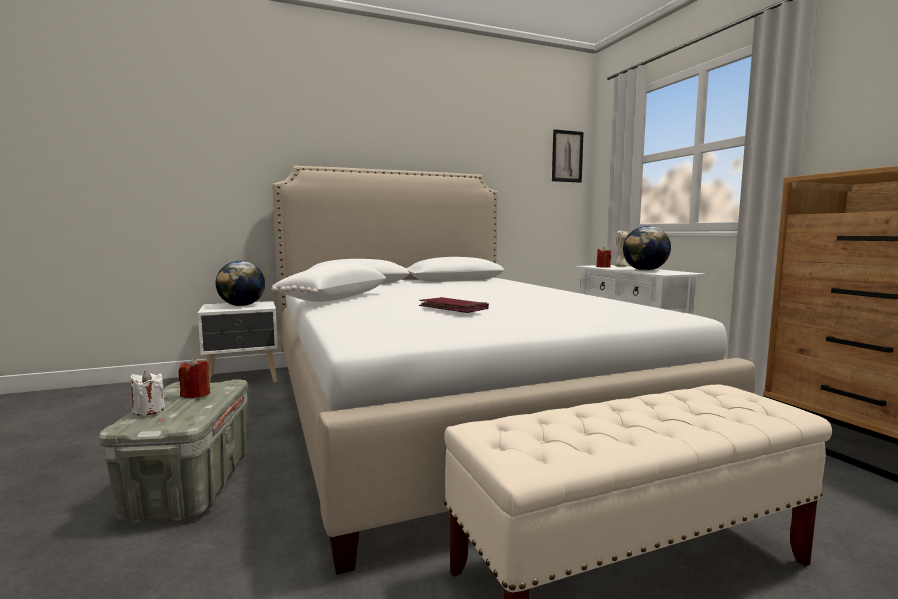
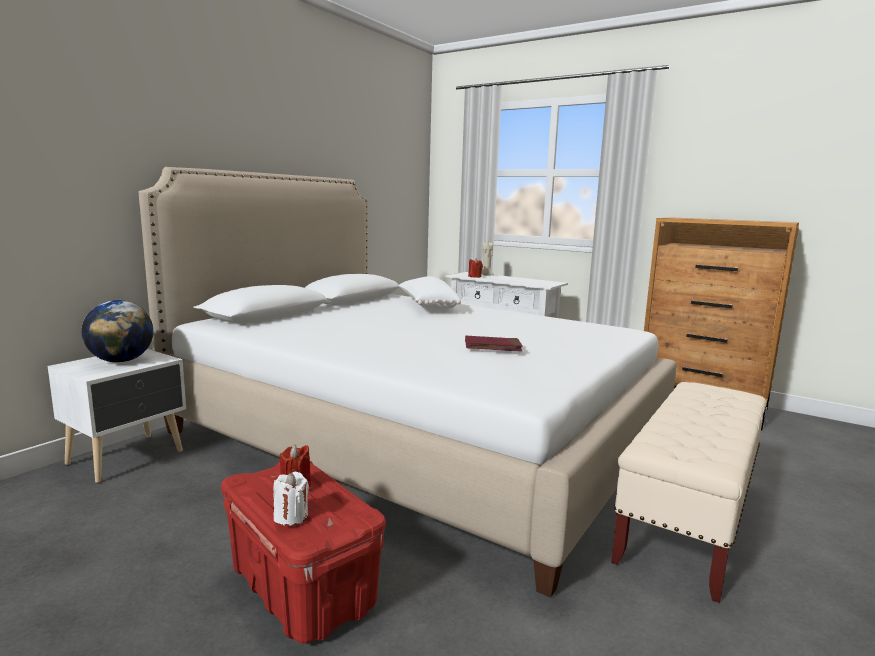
camera: 35 degrees left, 5 degrees up
grey storage box [99,380,248,523] -> red storage box [221,461,386,643]
white pillow [271,263,387,302] -> white pillow moved to [398,276,461,310]
picture [552,129,584,183] -> none
globe [623,226,671,271] -> none

